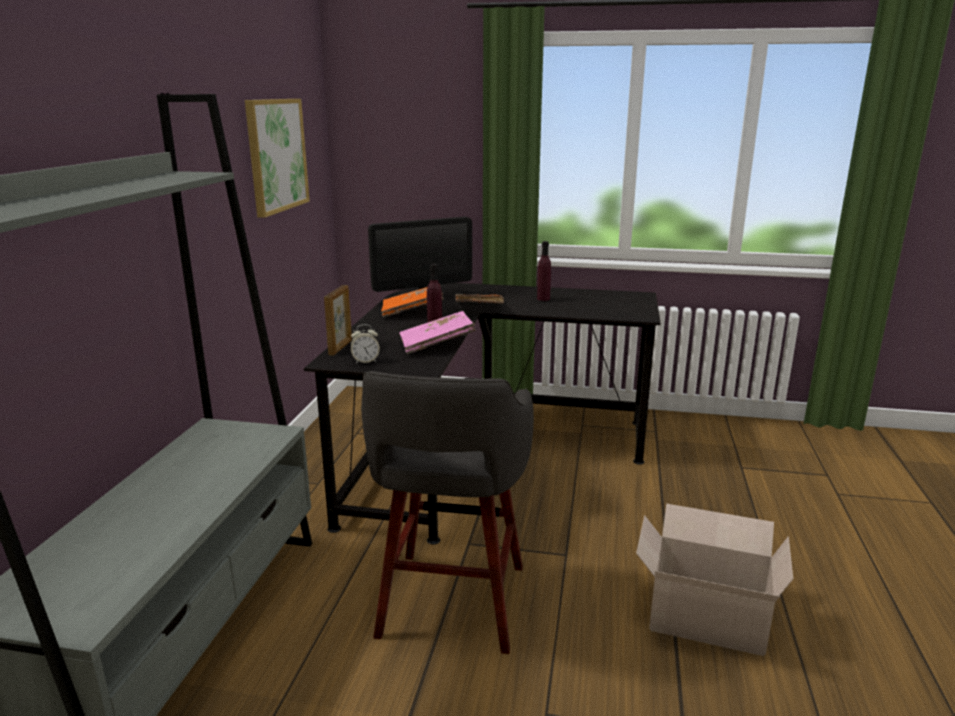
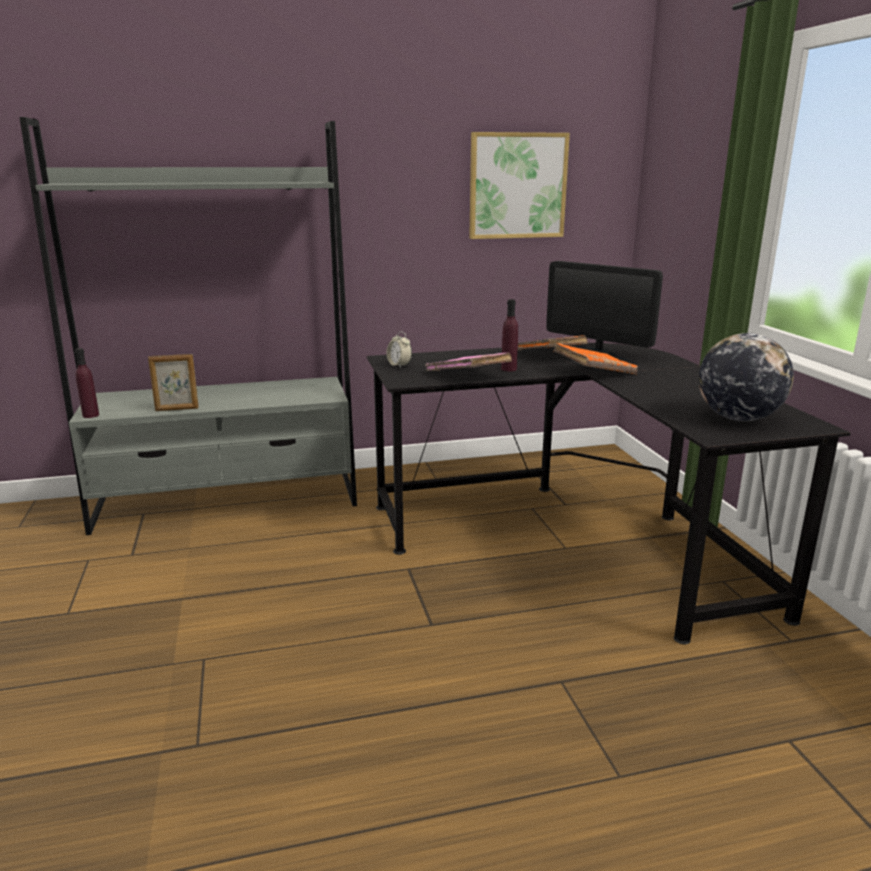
camera: 65 degrees right, 0 degrees up
picture frame [324,285,352,356] -> picture frame moved to [148,354,199,411]
grey stool [361,371,534,654] -> none
purple bottle [537,241,551,301] -> purple bottle moved to [75,348,99,418]
cardboard box [636,503,793,656] -> none
none -> globe [699,333,794,421]

